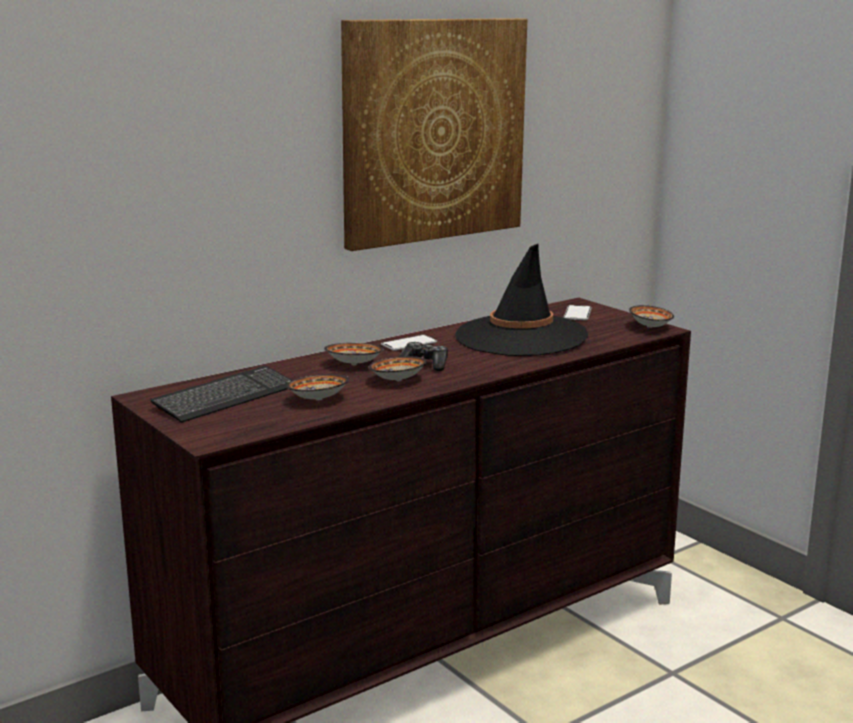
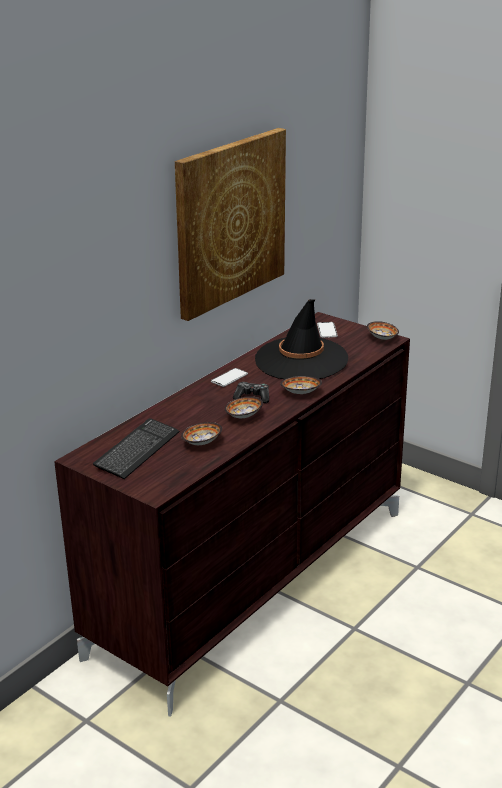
camera: 15 degrees left, 10 degrees up
bowl [324,343,384,365] -> bowl moved to [280,376,322,394]

